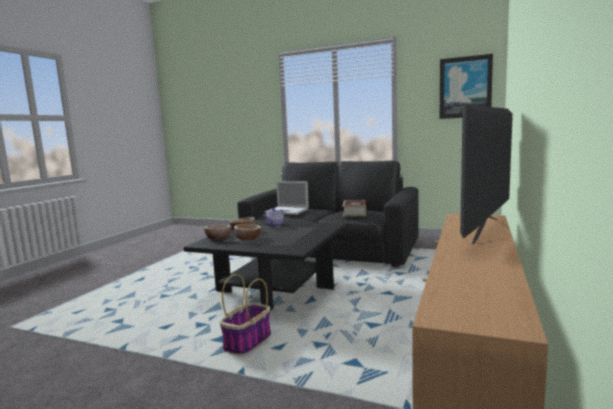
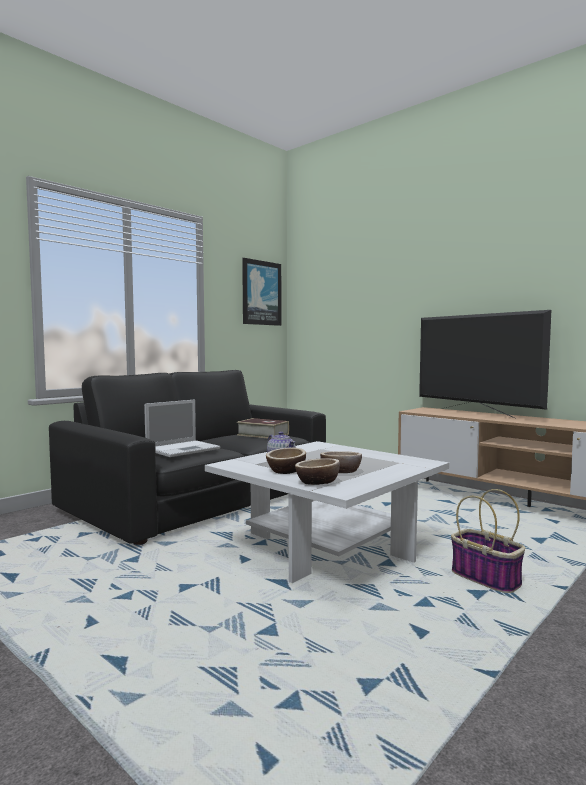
camera: 70 degrees left, 5 degrees down
black coffee table [184,220,346,311] -> white coffee table [205,441,449,583]

